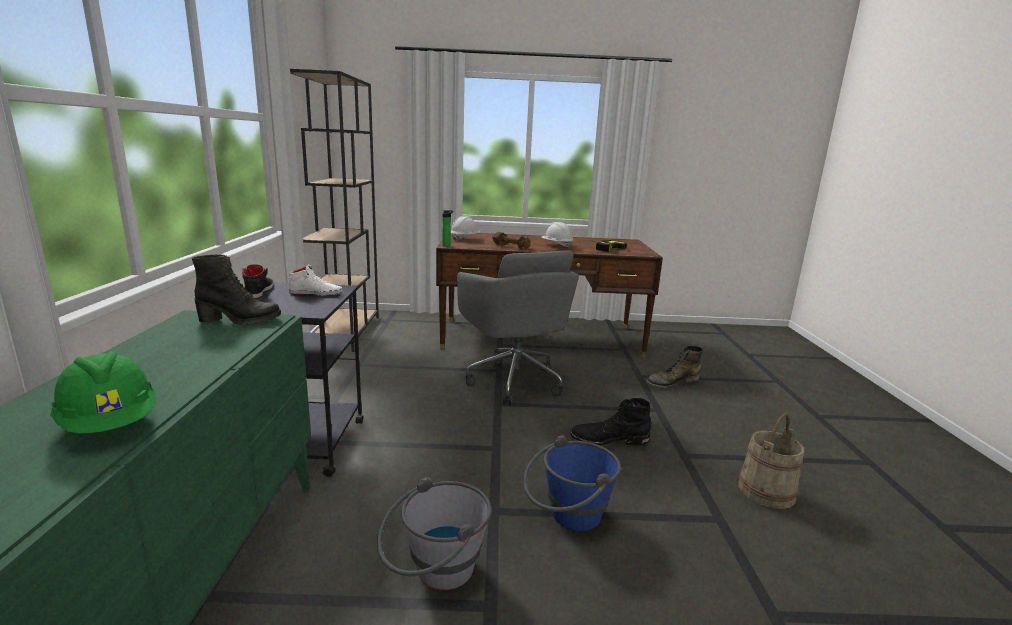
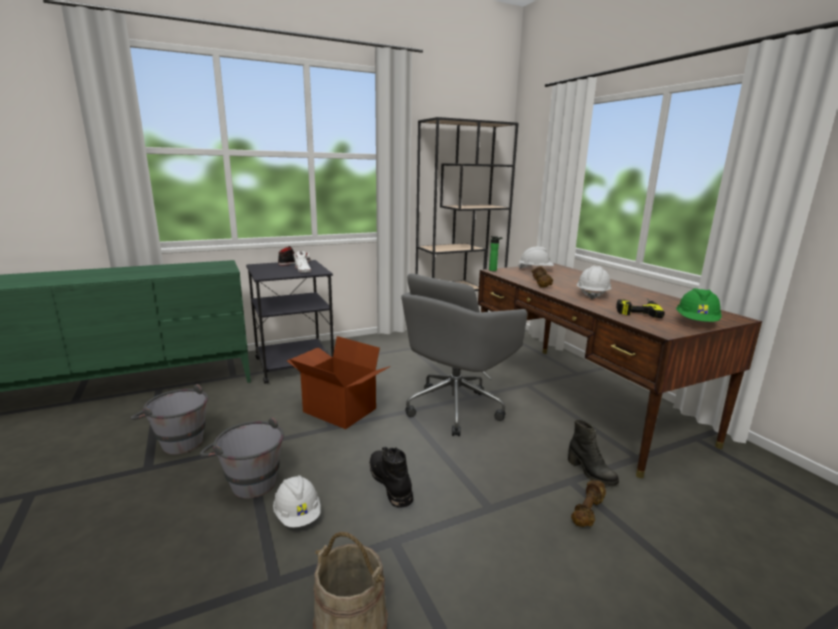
camera: 65 degrees right, 0 degrees up
green hard hat [50,351,156,433] -> green hard hat moved to [676,288,722,322]
black boot [192,254,281,325] -> black boot moved to [568,420,619,486]
blue bucket [523,436,621,531] -> grey bucket [200,417,284,498]
green boot [646,345,703,388] -> brown dumbbell [571,480,606,527]
none -> white hard hat [273,475,321,528]
none -> cardboard box [287,336,391,429]

